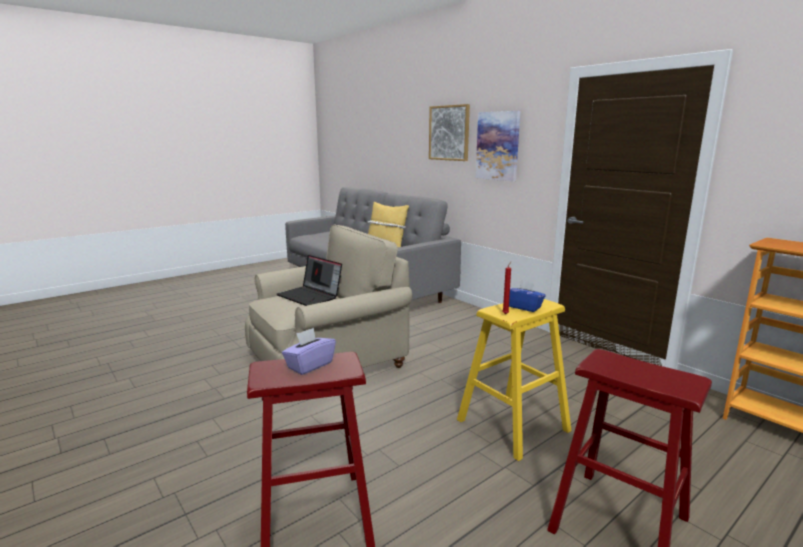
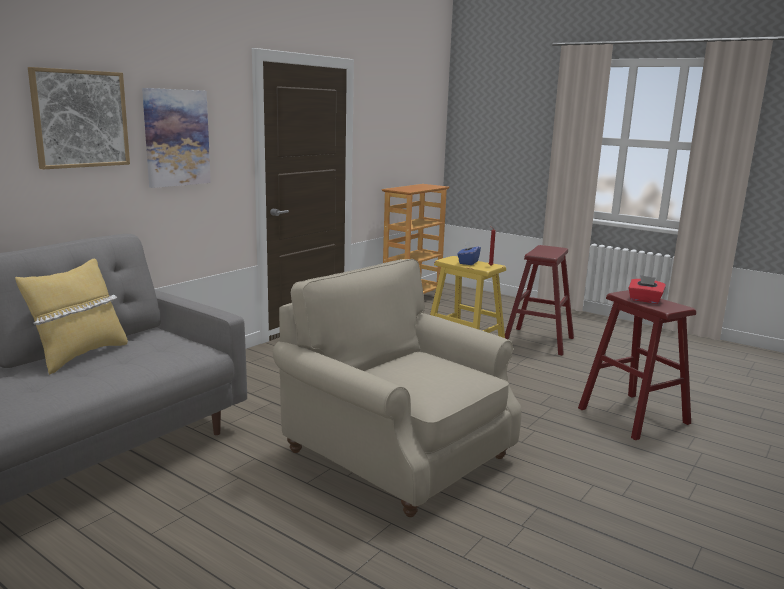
camera: 105 degrees left, 0 degrees up
laptop [277,255,342,306] -> none
purple tissue box [282,328,336,375] -> red tissue box [629,275,666,304]

